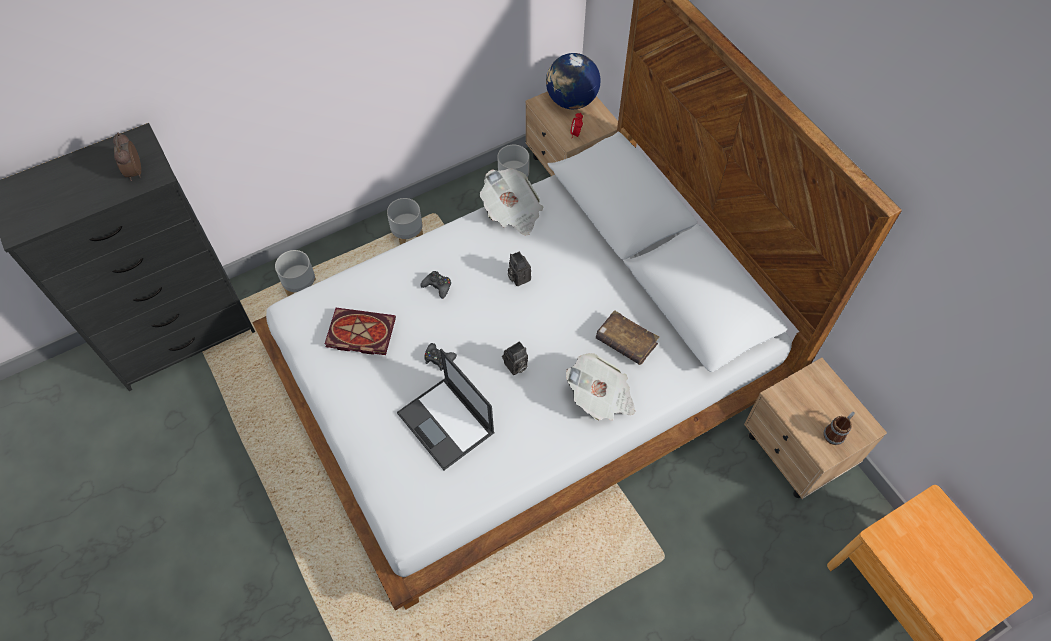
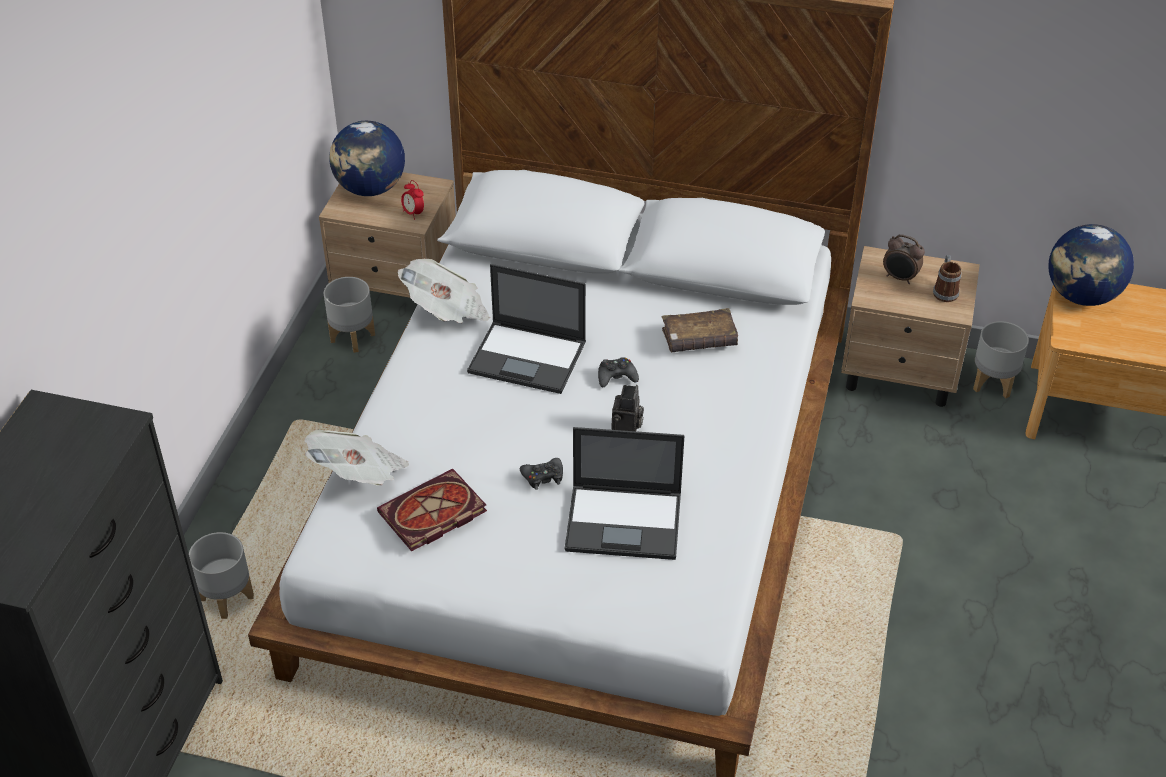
camera: 45 degrees left, 15 degrees down
alarm clock [113,132,141,181] -> alarm clock moved to [883,234,925,284]
grey planter [387,198,423,245] -> grey planter moved to [973,321,1029,399]
black game controller [420,271,451,299] -> black game controller moved to [598,357,639,387]
camera [508,251,531,286] -> laptop [467,264,586,394]
newspaper [566,353,635,420] -> newspaper moved to [304,430,409,486]
none -> globe [1049,224,1134,306]

